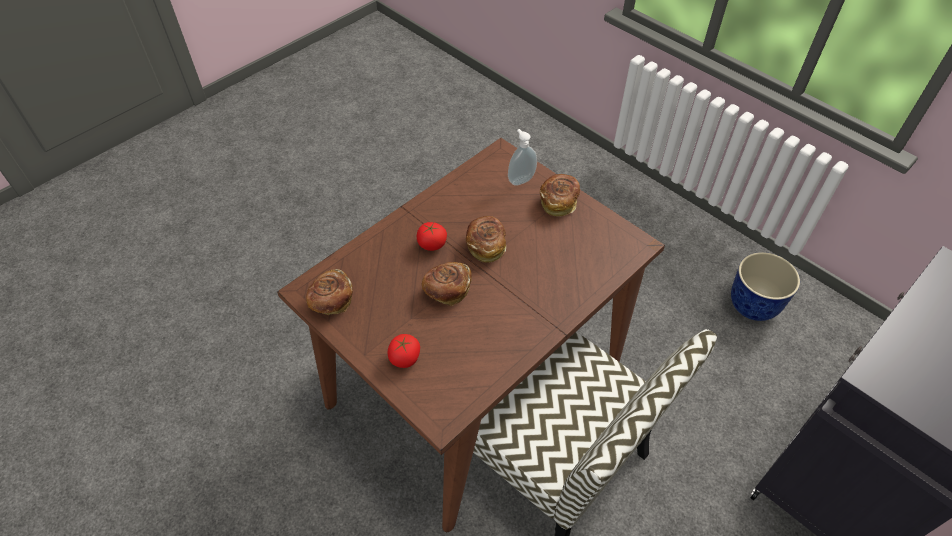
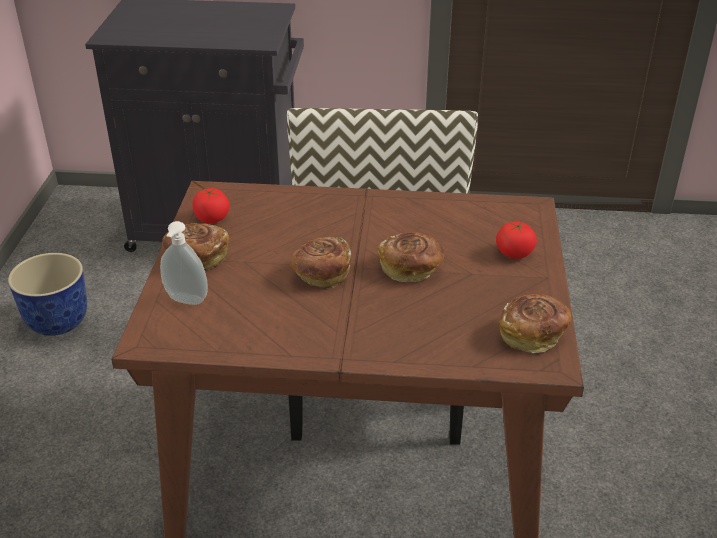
camera: 130 degrees left, 15 degrees down
tomato [417,222,447,251] -> tomato moved to [192,188,229,223]

